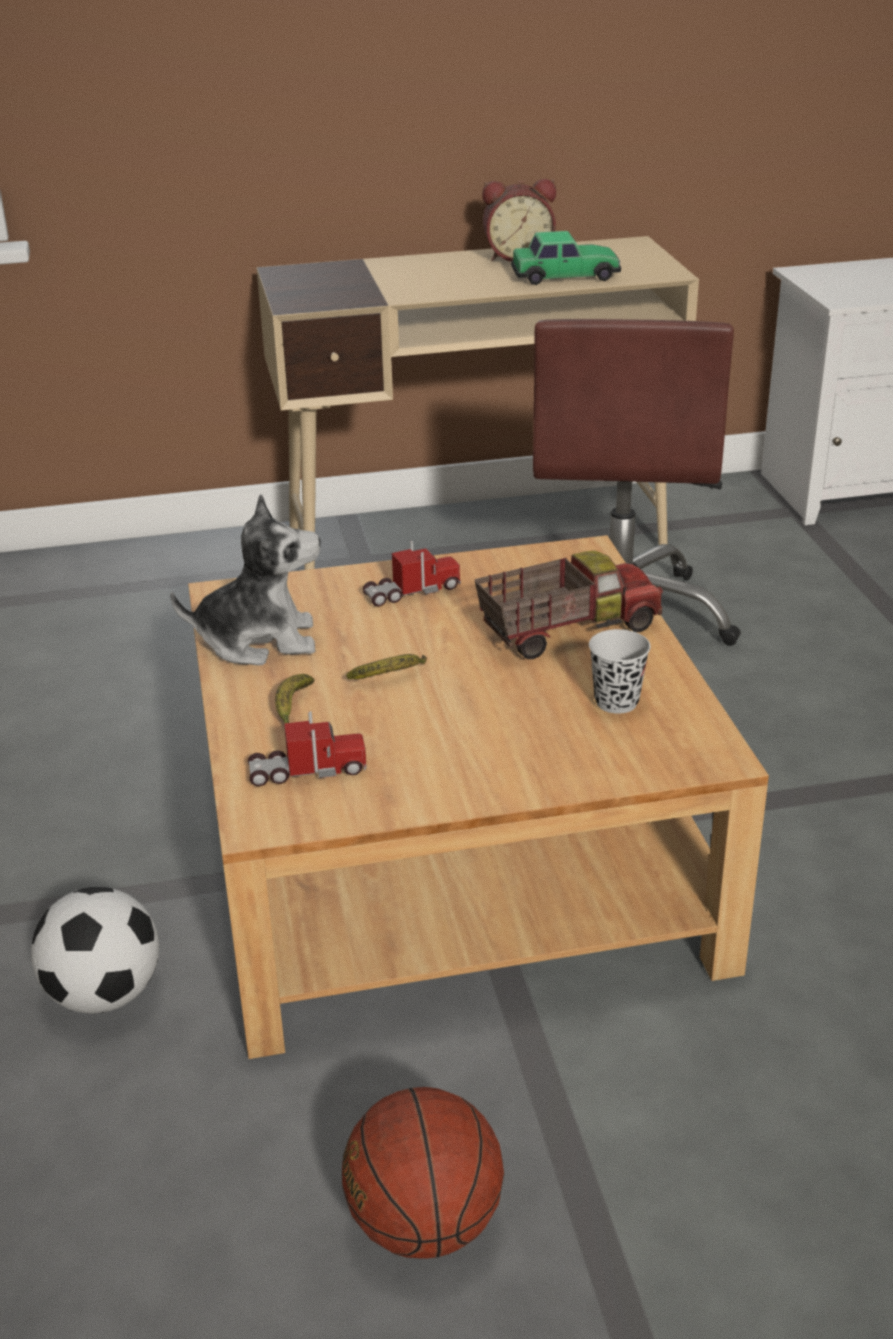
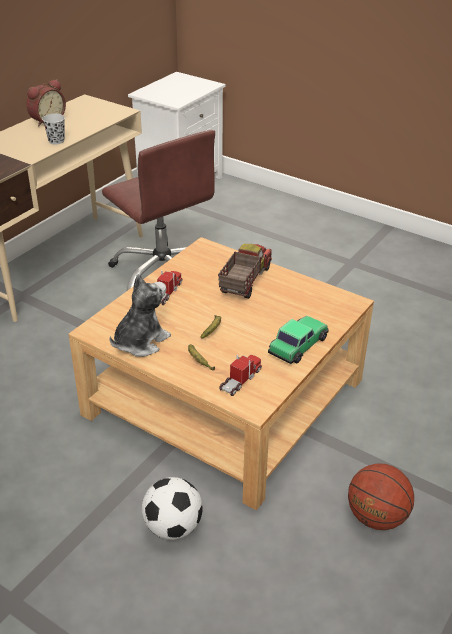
camera: 45 degrees left, 5 degrees up
toy car [511,231,621,285] -> toy car moved to [268,316,329,364]
black cup [589,629,651,714] -> black cup moved to [42,114,65,145]

